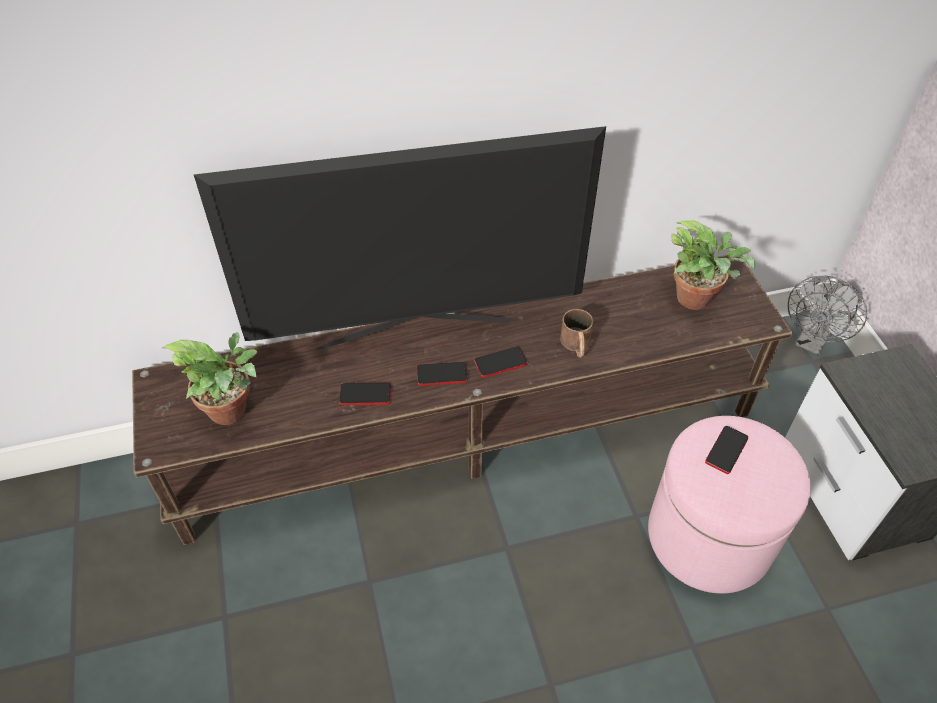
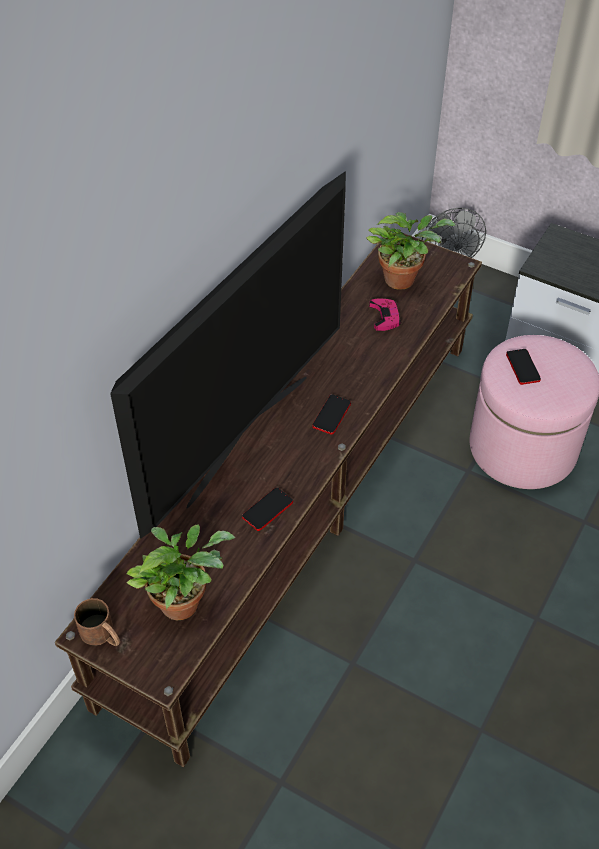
camera: 45 degrees left, 0 degrees up
phone [417,362,468,386] -> none
brown mug [560,309,593,358] -> brown mug moved to [74,598,120,646]
none -> pink game controller [369,298,401,331]

